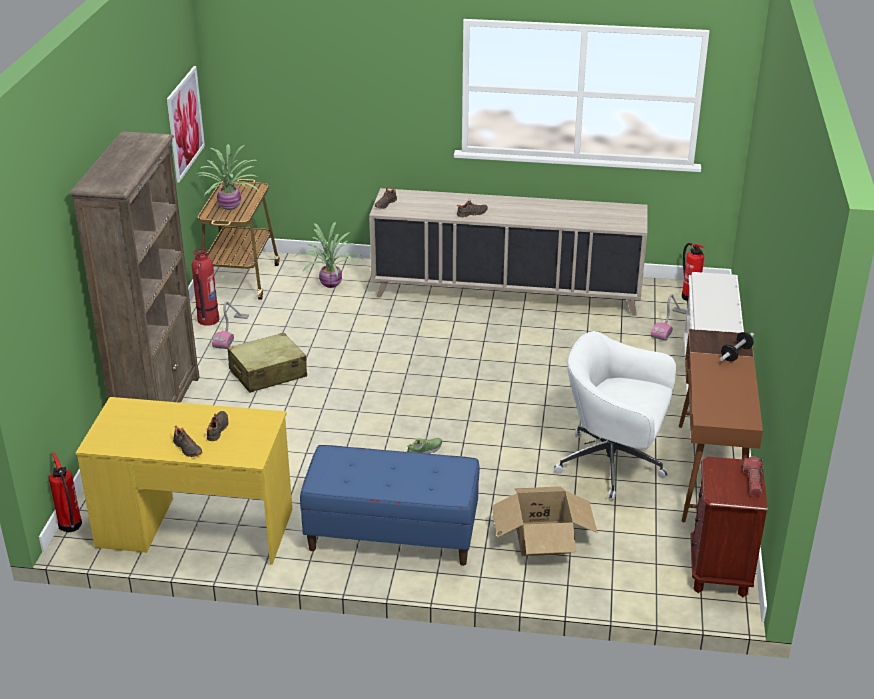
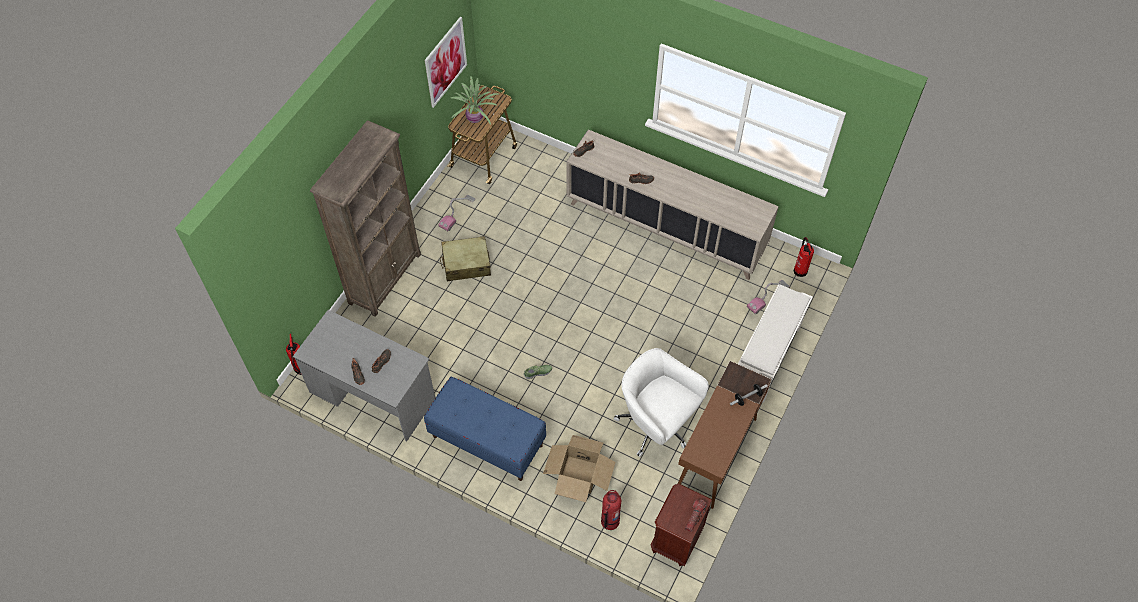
camera: 20 degrees right, 25 degrees up
yellow desk [76,397,293,565] -> grey desk [293,310,435,442]
fire extinguisher [192,248,219,326] -> fire extinguisher moved to [601,490,621,530]
potted plant [296,222,364,288] -> none

